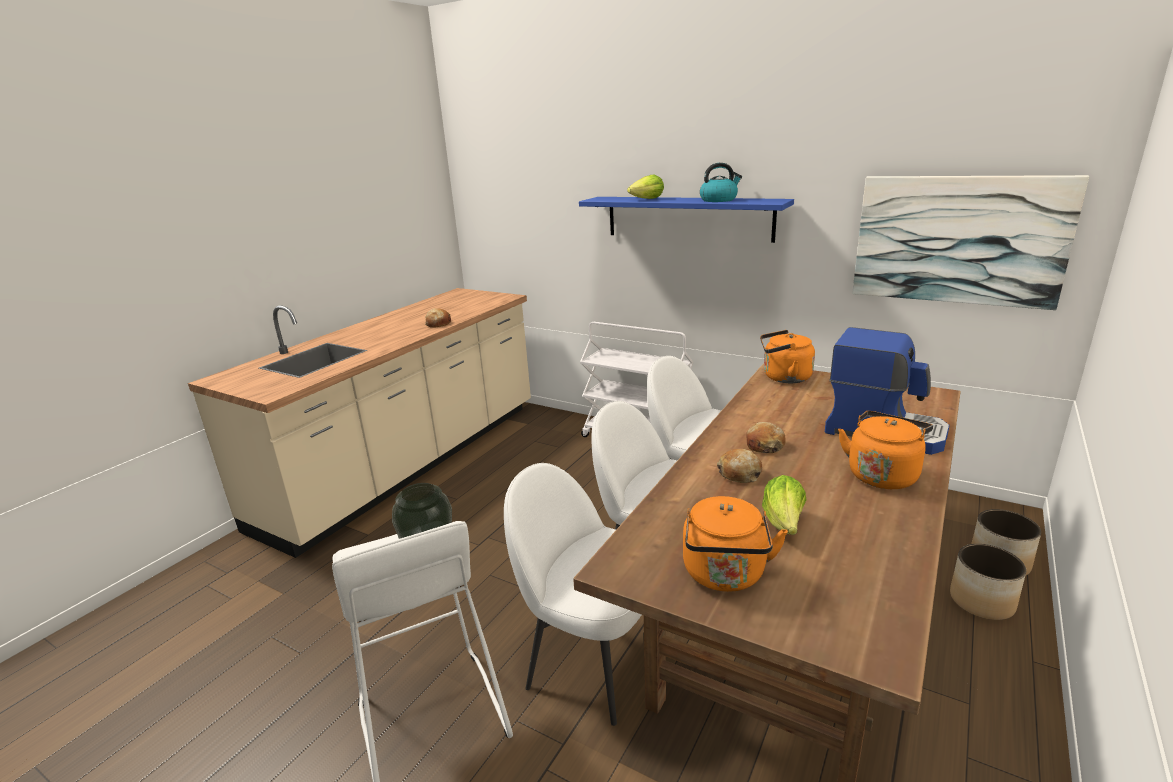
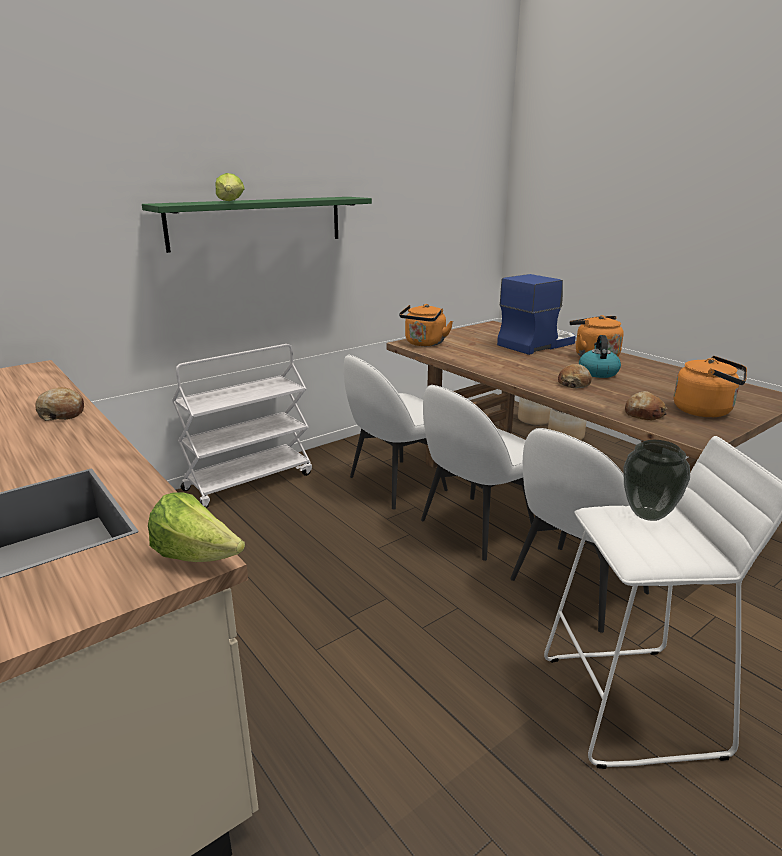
camera: 70 degrees left, 0 degrees up
blue shelf [579,197,794,243] -> green shelf [142,197,372,253]
kettle [700,163,742,202] -> kettle moved to [579,335,621,378]
bread [746,422,786,453] -> bread moved to [625,391,667,420]
lettuce [762,475,806,535] -> lettuce moved to [148,492,245,562]
picture [852,175,1089,310] -> none

